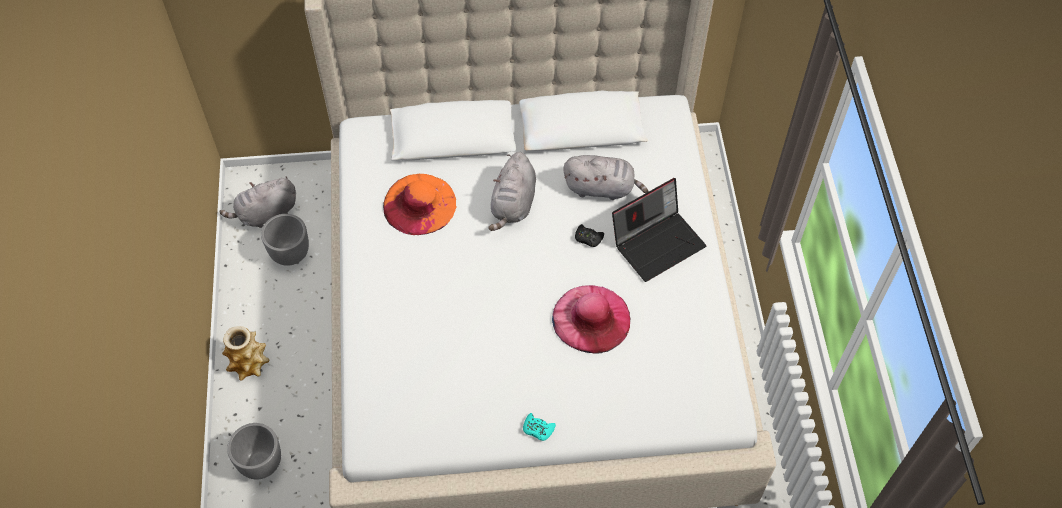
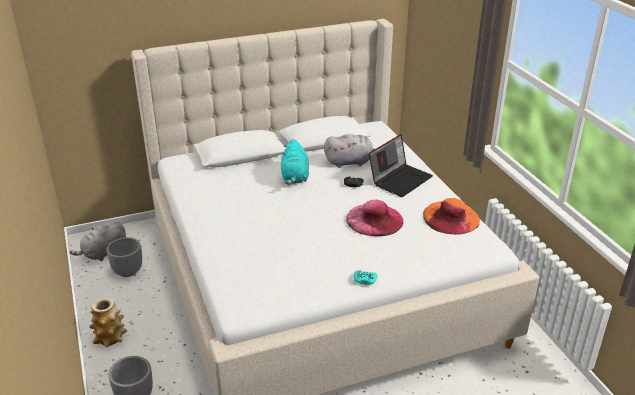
camera: 15 degrees left, 25 degrees down
orange hat [383,174,457,235] -> orange hat moved to [423,198,480,235]
grey plush toy [488,152,536,231] -> turquoise plush toy [281,139,309,185]

